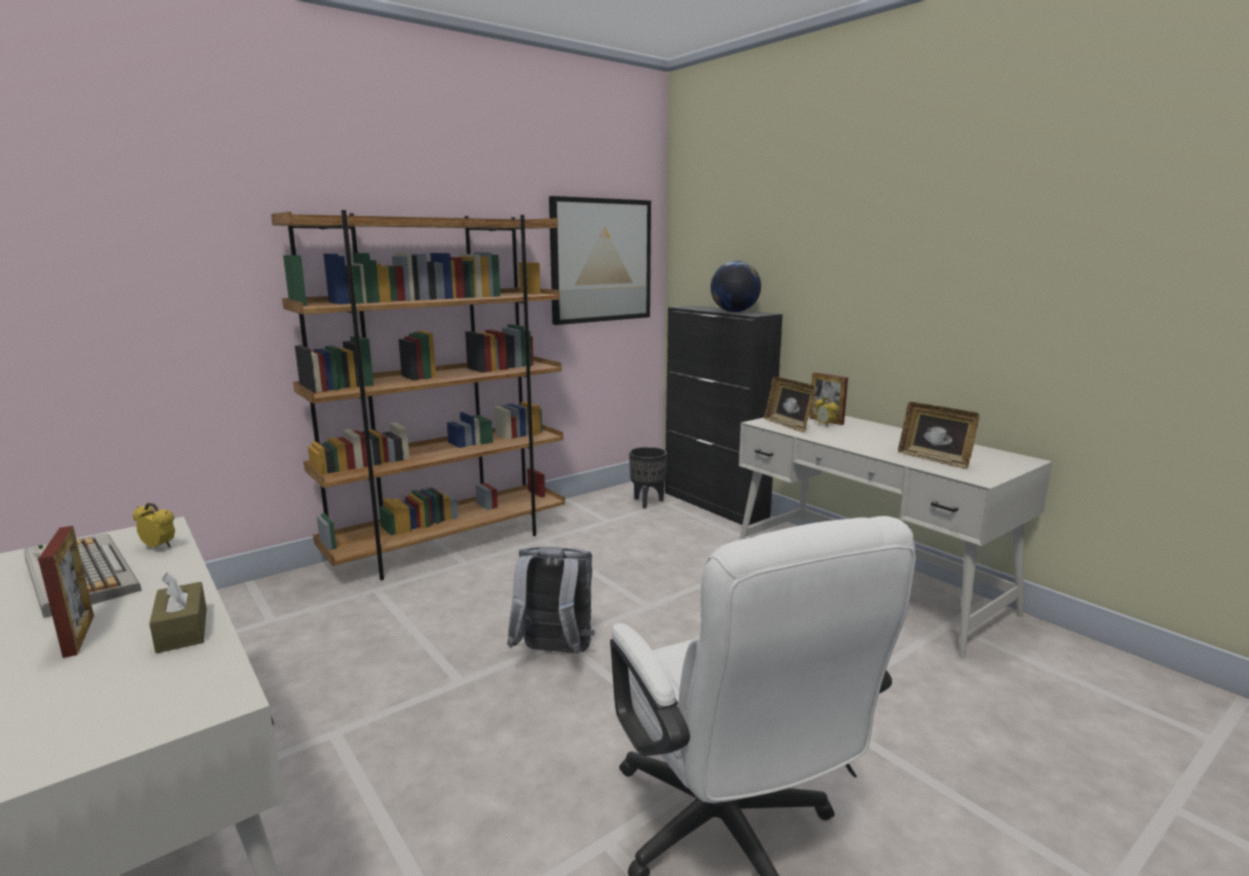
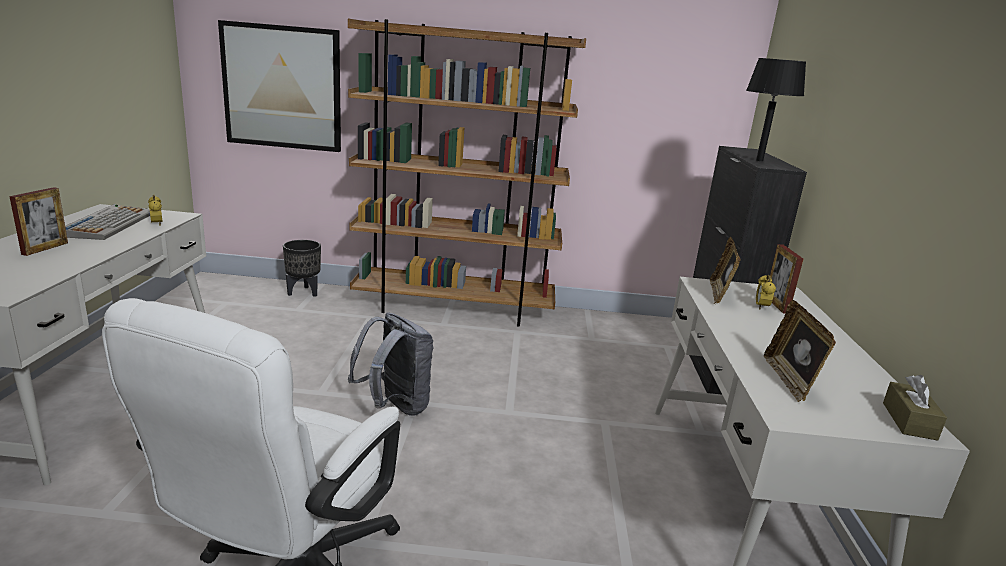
camera: 40 degrees right, 5 degrees up
brown tissue box [149,572,207,653] -> brown tissue box moved to [883,375,947,441]
picture [549,196,651,325] -> picture moved to [218,20,341,152]
black planter [629,447,667,508] -> black planter moved to [283,240,321,297]
globe [711,261,761,312] -> black table lamp [746,58,806,161]

